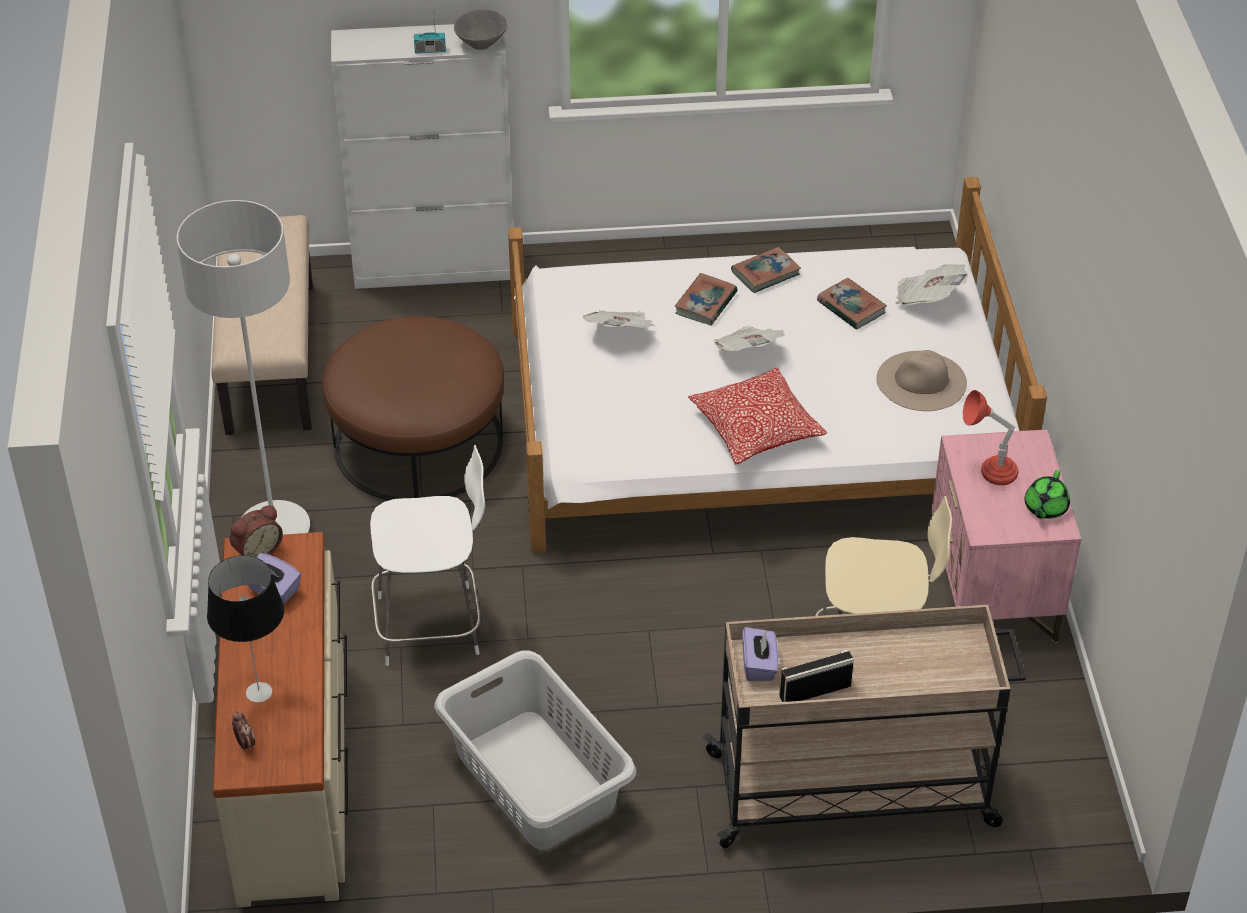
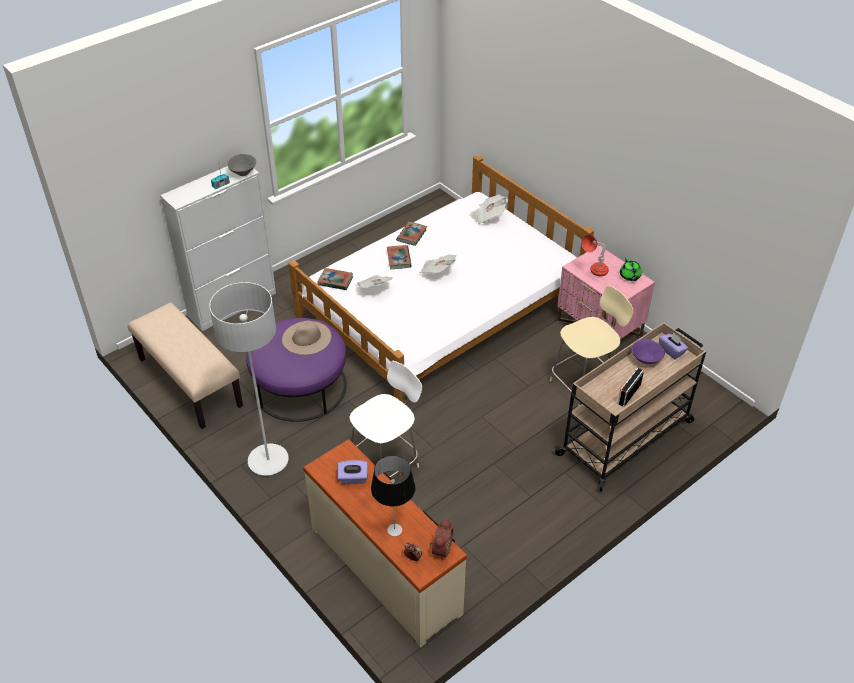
camera: 35 degrees left, 0 degrees up
alarm clock [230,505,283,557] -> alarm clock moved to [430,519,453,560]
brown ottoman [322,316,504,500] -> purple ottoman [246,318,347,422]
grey laundry basket [434,650,636,849] -> none
pillow [688,368,827,464] -> none
purple tissue box [742,627,779,681] -> purple tissue box moved to [659,333,688,359]
book [817,278,887,330] -> book moved to [318,268,353,290]
beige hat [876,350,967,411] -> beige hat moved to [282,321,331,355]
none -> purple bowl [632,339,665,364]

